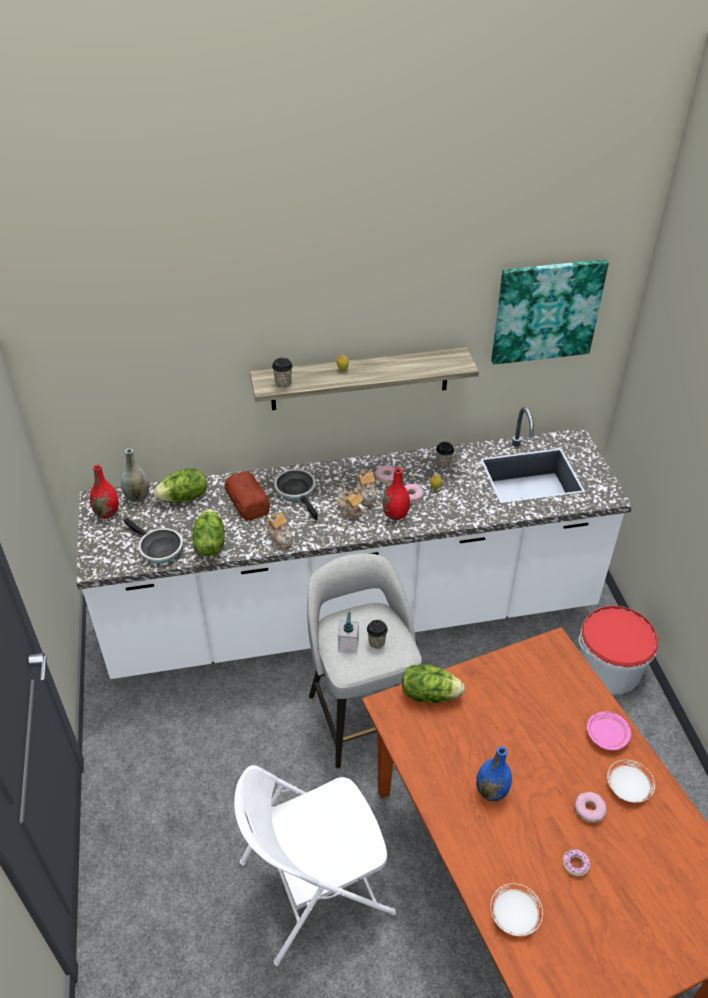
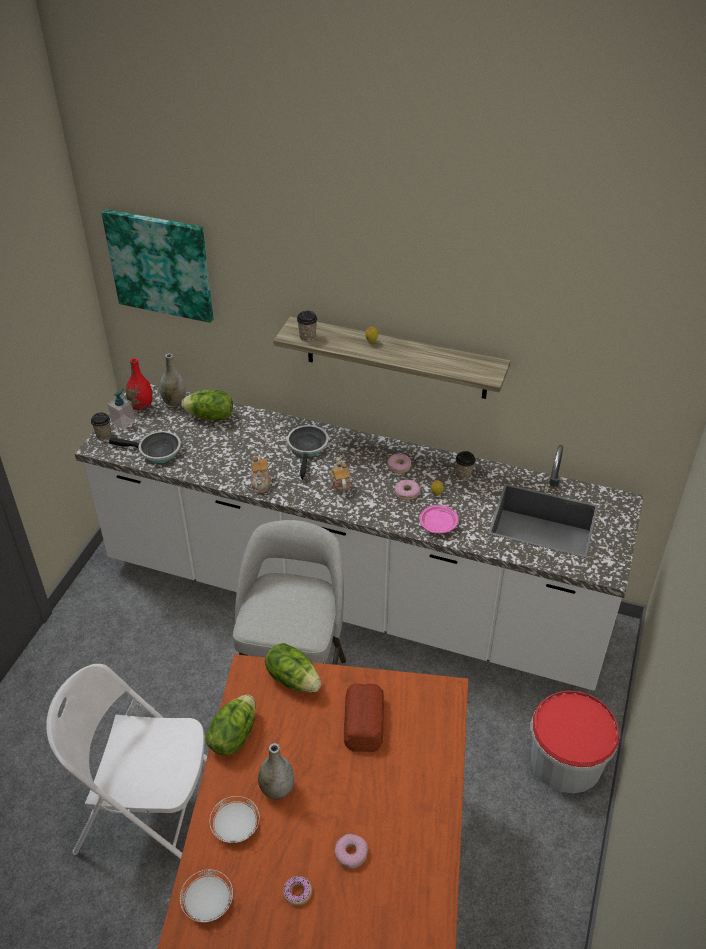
camera: 30 degrees right, 0 degrees up
frying pan [123,518,183,564] -> frying pan turned 60 degrees counterclockwise [109,431,181,463]
lettuce [192,509,225,556] -> lettuce moved to [206,694,255,756]
bread [225,471,270,521] -> bread moved to [344,684,384,752]
soap dispenser [338,612,359,654] -> soap dispenser moved to [107,389,135,430]
teapot [357,470,377,505] -> none
cup [367,620,388,649] -> cup moved to [91,413,111,440]
red vase [382,468,410,520] -> none
blue vase [476,746,512,801] -> grey vase [258,743,294,800]
picture [491,259,609,365] -> picture moved to [101,209,213,323]
pink plate [587,711,631,751] -> pink plate moved to [419,505,459,534]
white plate [607,760,655,803] -> white plate moved to [209,796,260,843]

